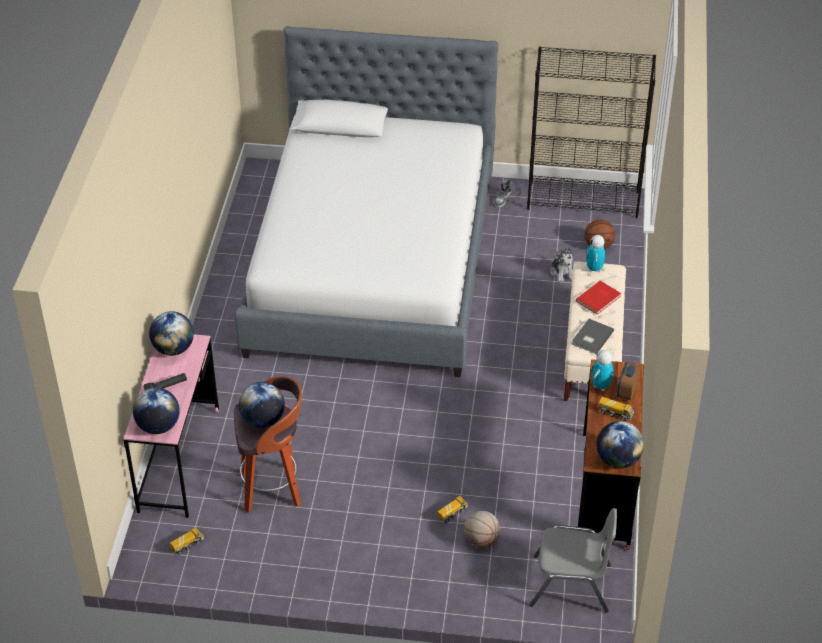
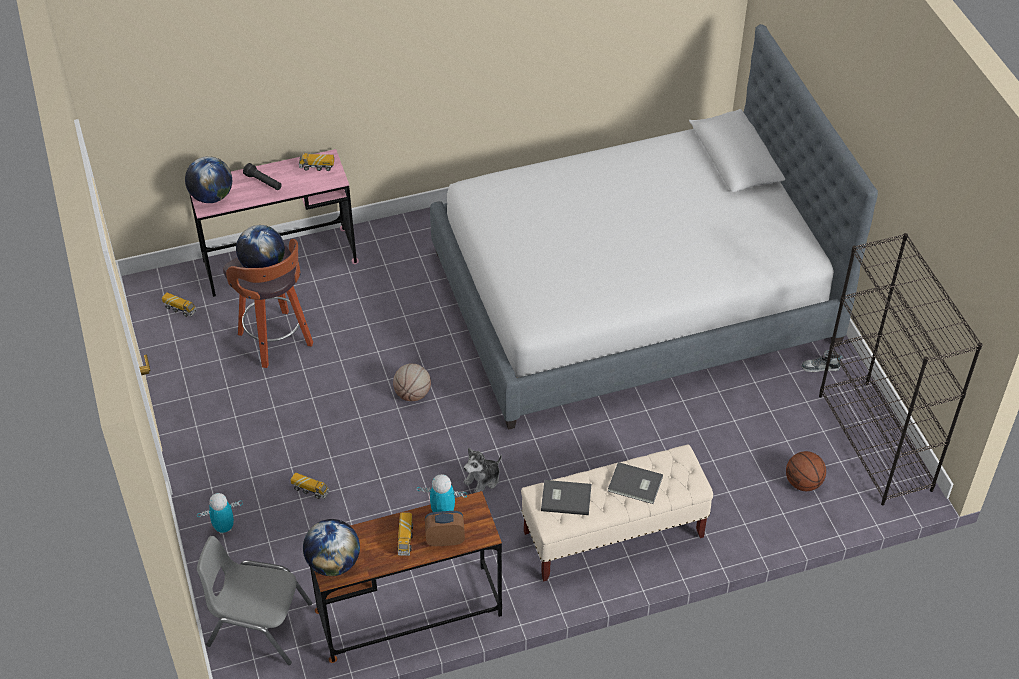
camera: 65 degrees right, 5 degrees up
globe [149,311,194,356] -> toy truck [299,153,334,171]
basketball [464,511,500,548] -> basketball moved to [393,363,431,401]
grey chair [530,508,617,612] -> grey chair turned 120 degrees clockwise [197,536,312,665]
plush toy [550,247,573,283] -> plush toy moved to [463,448,502,493]
red book [576,281,621,314] -> grey book [608,462,663,504]
toy robot [586,235,605,272] -> toy robot moved to [197,493,243,534]

